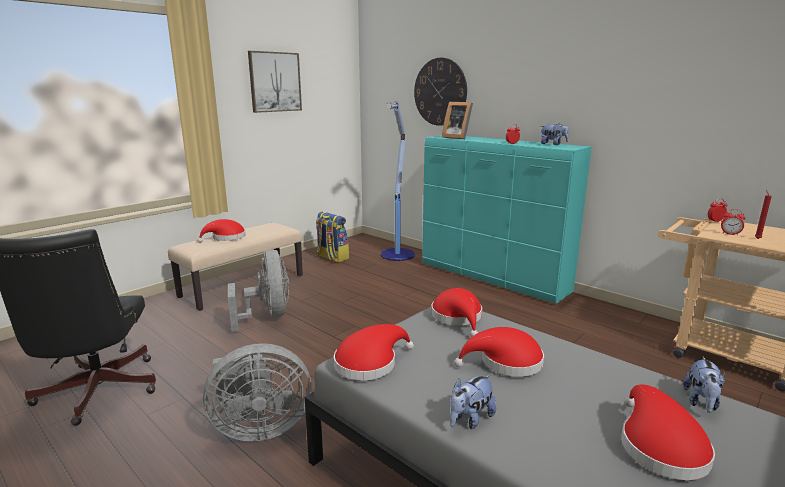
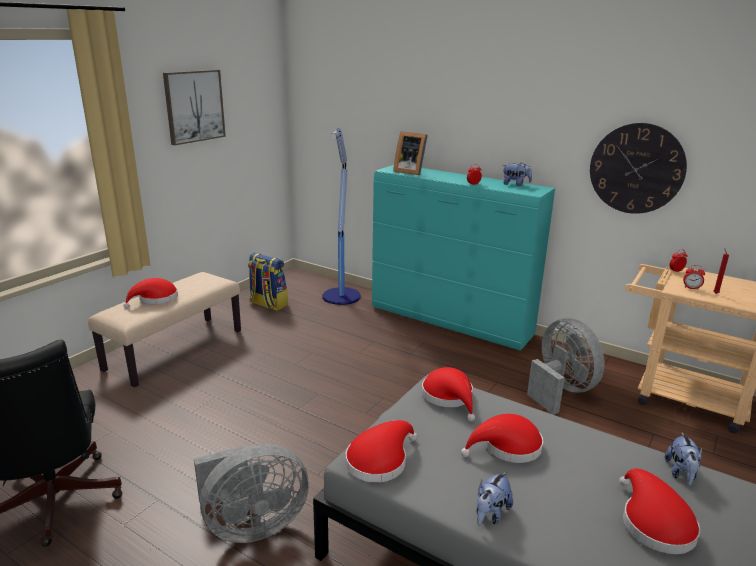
camera: 10 degrees left, 5 degrees up
grey fan [228,250,289,332] -> grey fan moved to [527,318,605,415]
wall clock [414,58,467,126] -> wall clock moved to [590,123,687,214]

